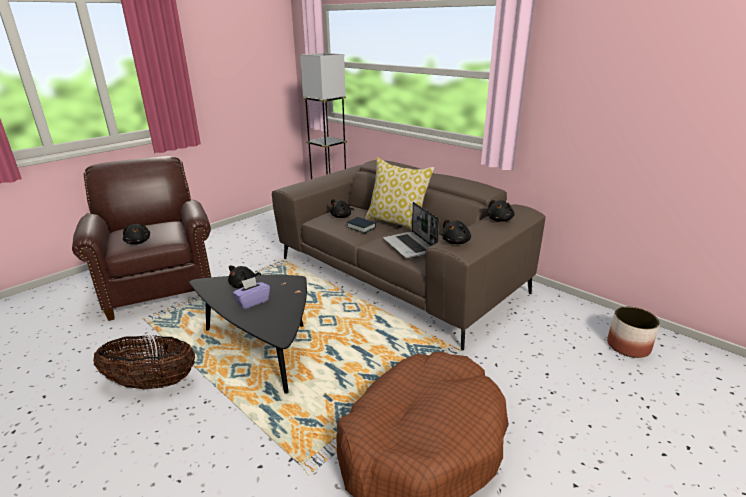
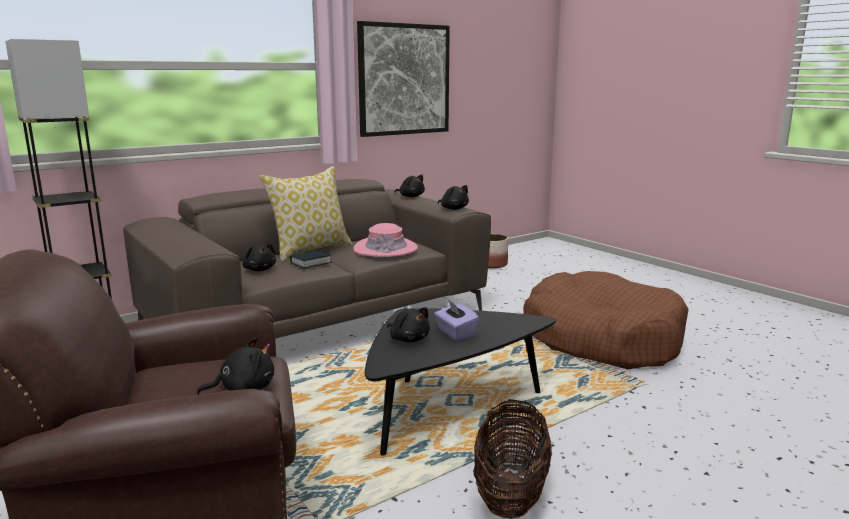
camera: 80 degrees left, 10 degrees down
laptop [383,202,439,258] -> pink hat [353,223,418,257]
none -> picture [357,21,450,137]

